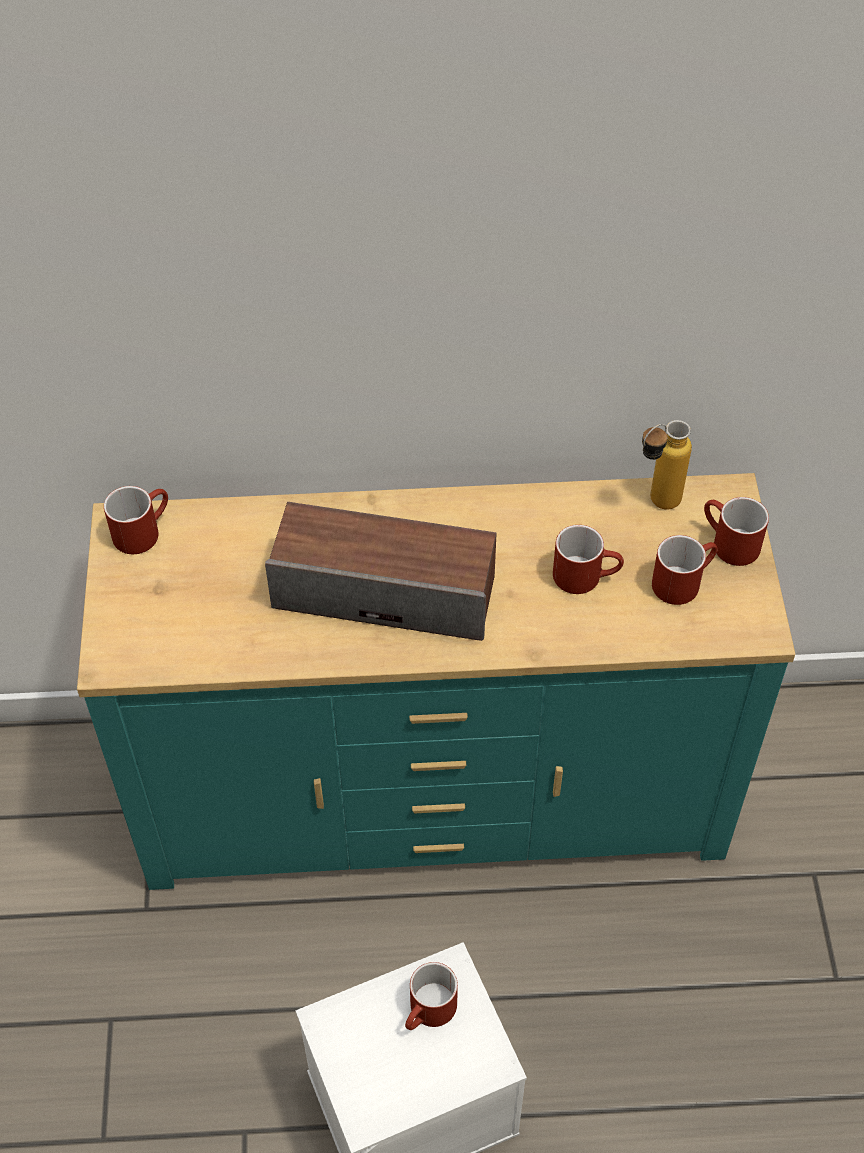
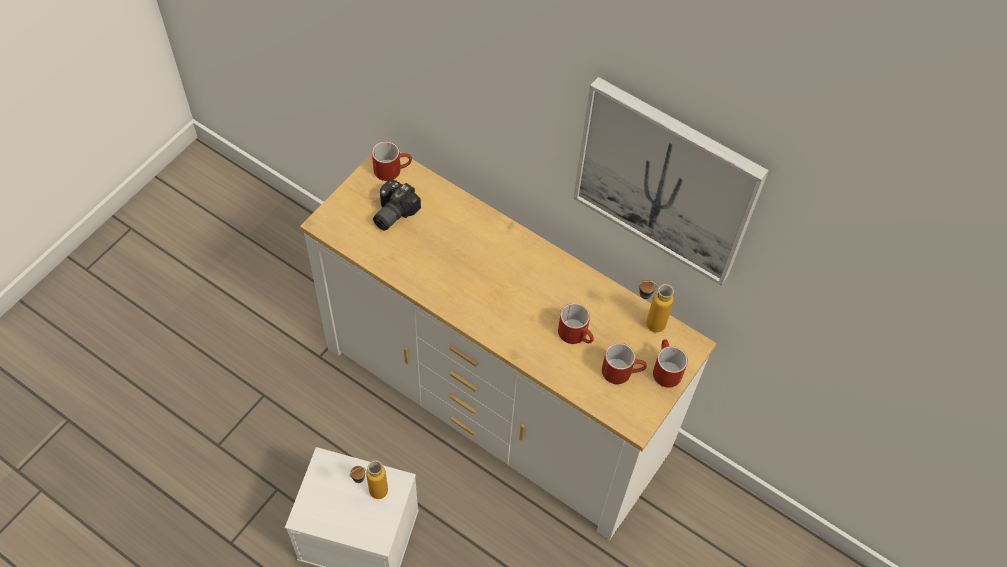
camera: 35 degrees right, 5 degrees up
turquoise dresser [77,473,795,890] -> white dresser [300,151,717,540]
speaker [265,502,497,641] -> none
red mug [405,962,458,1030] -> bottle [350,461,388,499]
none -> camera [373,179,421,231]
none -> picture [573,77,769,286]

